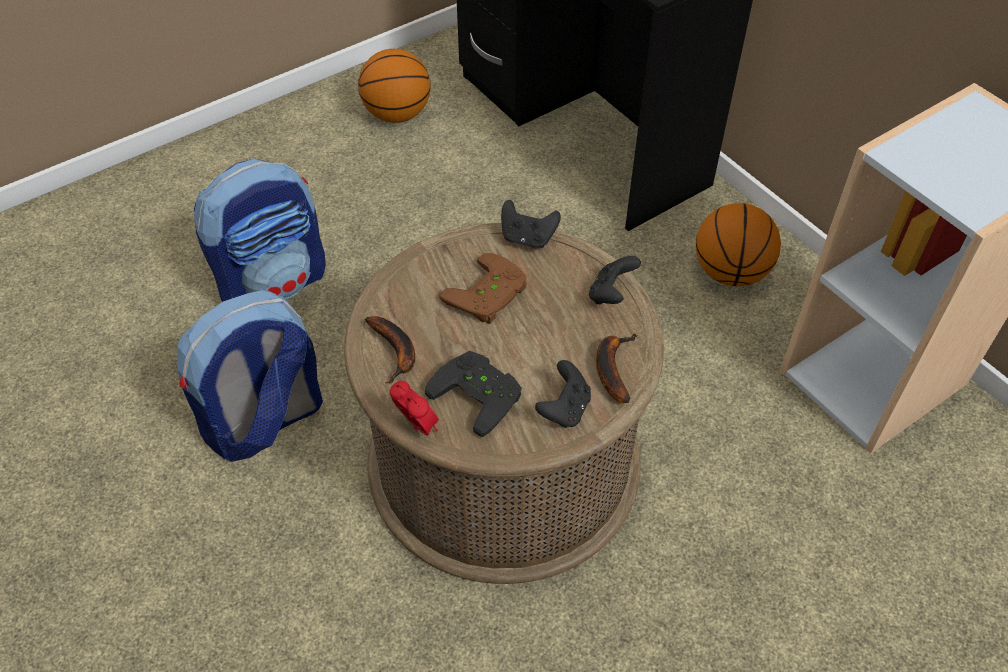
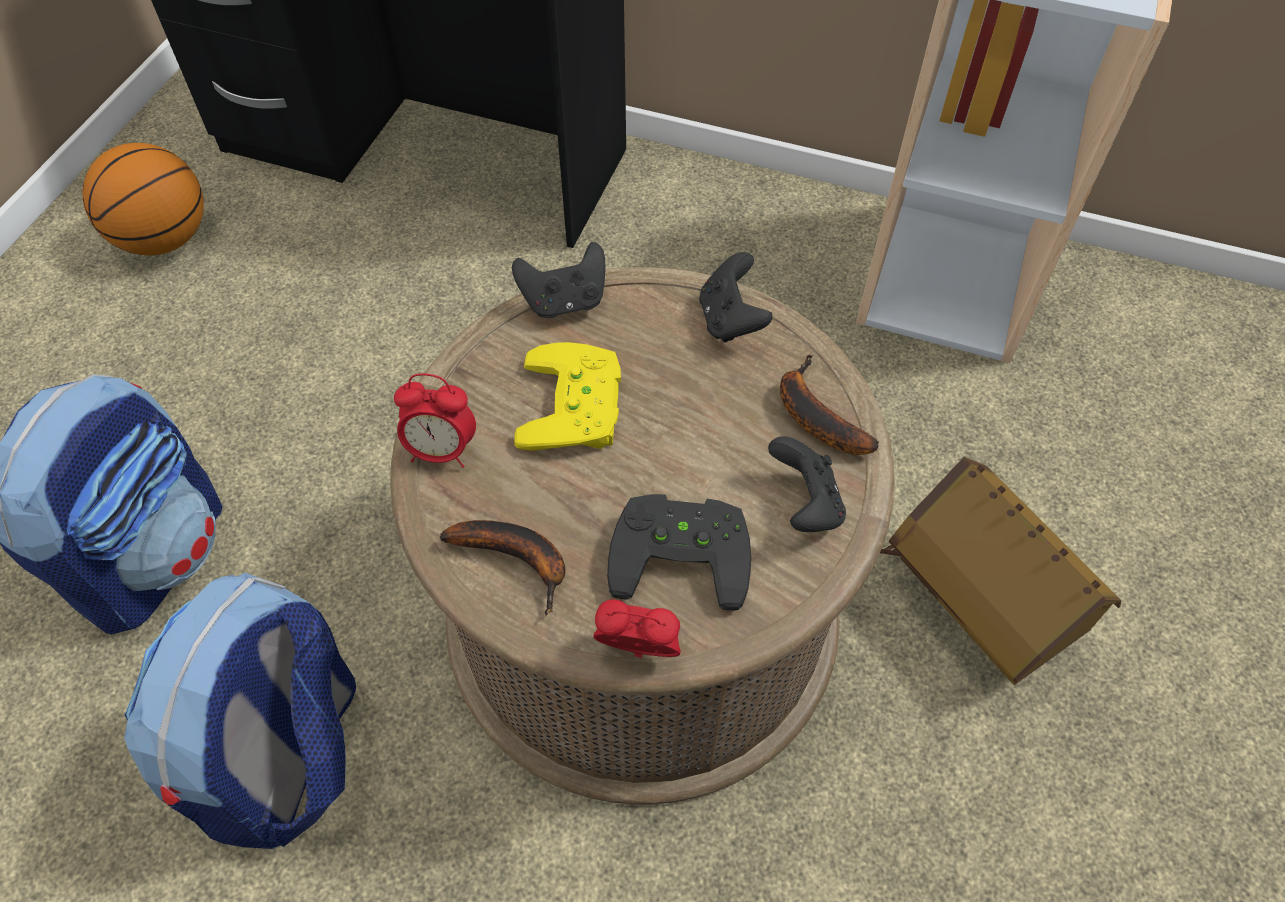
camera: 35 degrees left, 5 degrees up
brown game controller [439,253,527,324] -> yellow game controller [514,342,621,451]
basketball [696,203,781,287] -> none
none -> alarm clock [394,374,476,468]
none -> toy house [880,457,1121,685]

